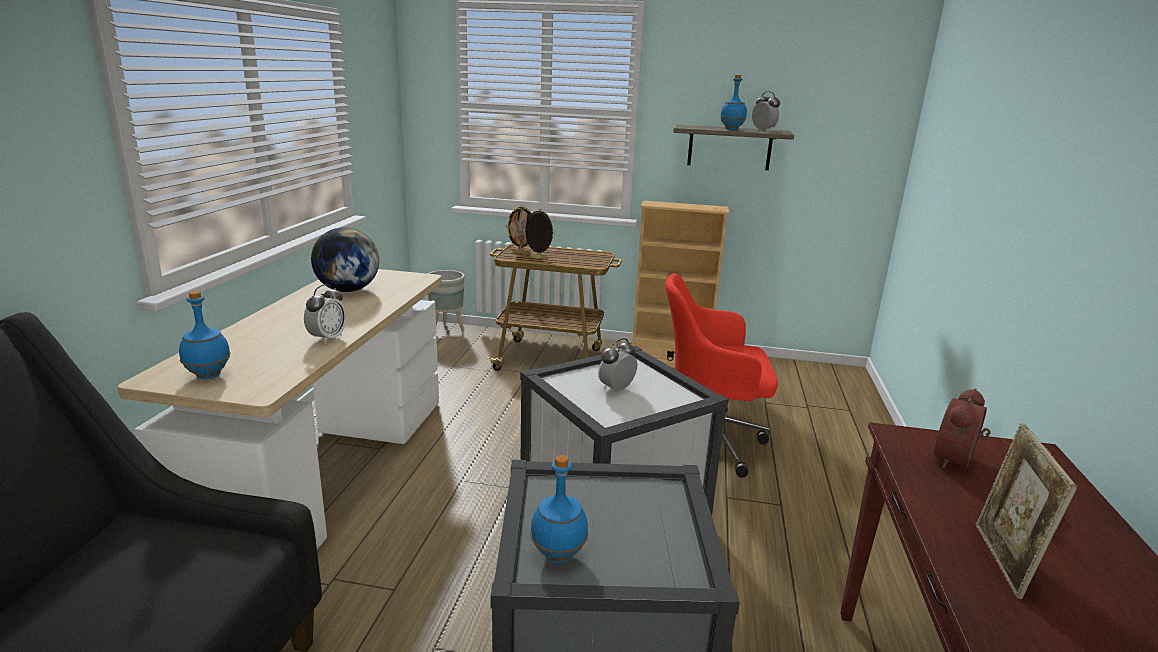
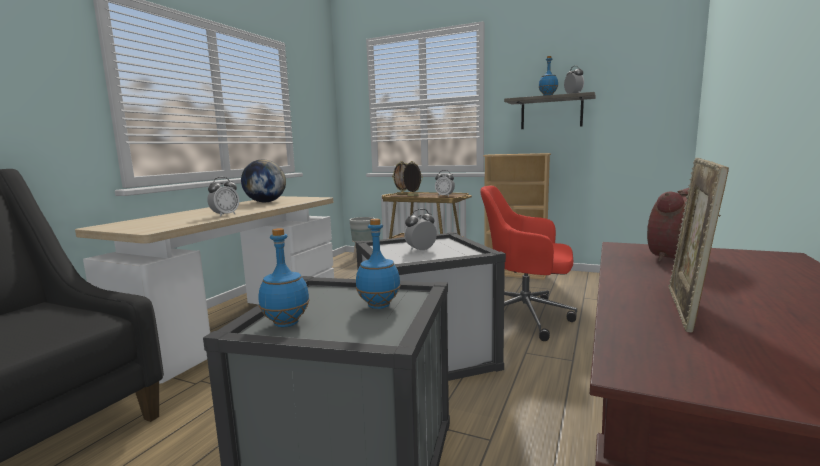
camera: 15 degrees right, 10 degrees down
blue bottle [179,291,231,379] -> blue bottle moved to [356,219,401,309]
none -> alarm clock [435,170,455,197]

